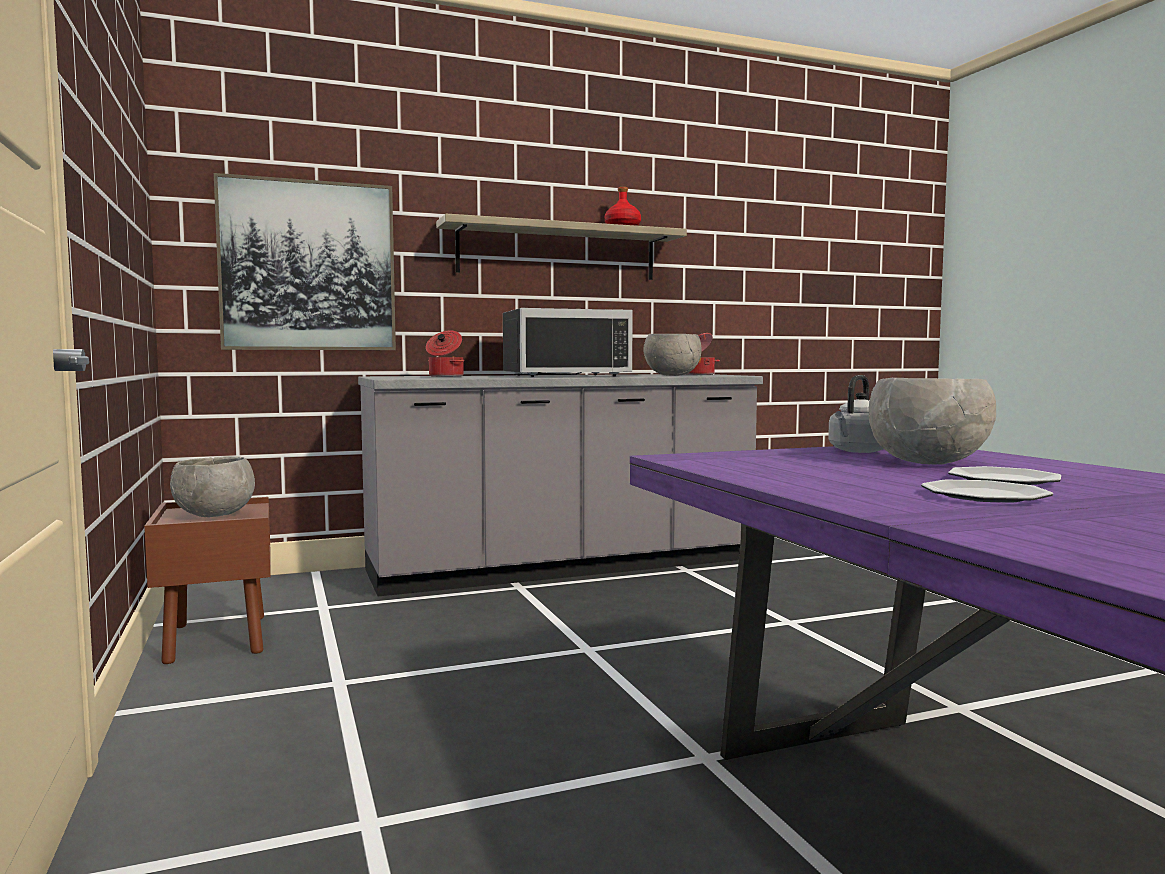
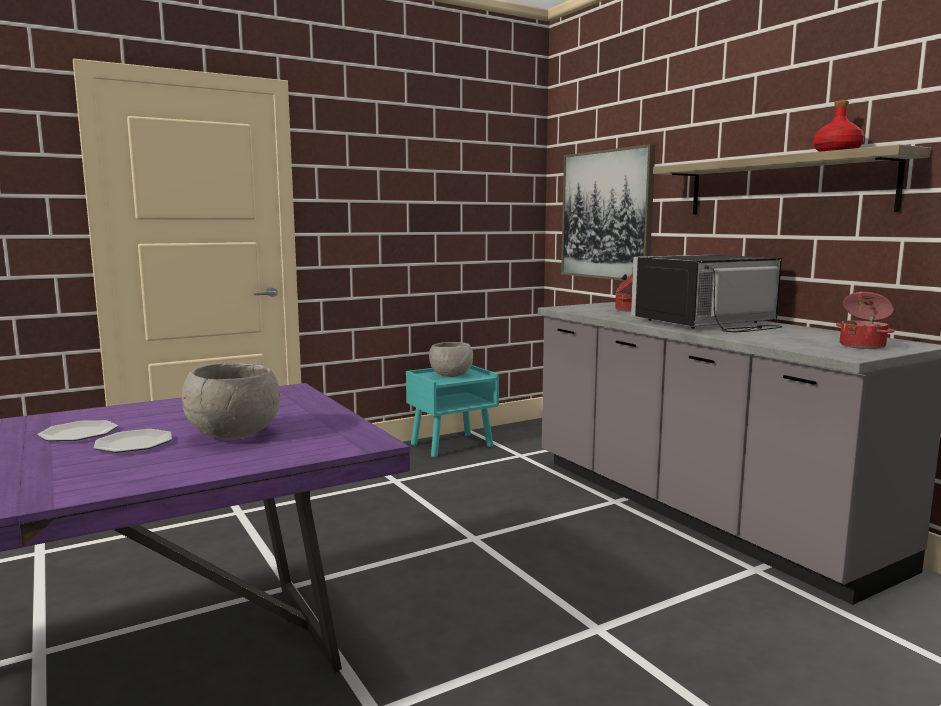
camera: 80 degrees right, 5 degrees up
brown nightstand [144,497,271,664] -> turquoise nightstand [406,365,499,457]
black microwave [503,308,633,377] -> black microwave turned 90 degrees clockwise [631,255,782,332]
grey bowl [644,334,702,376] -> none
grey kettle [828,375,883,453] -> none

